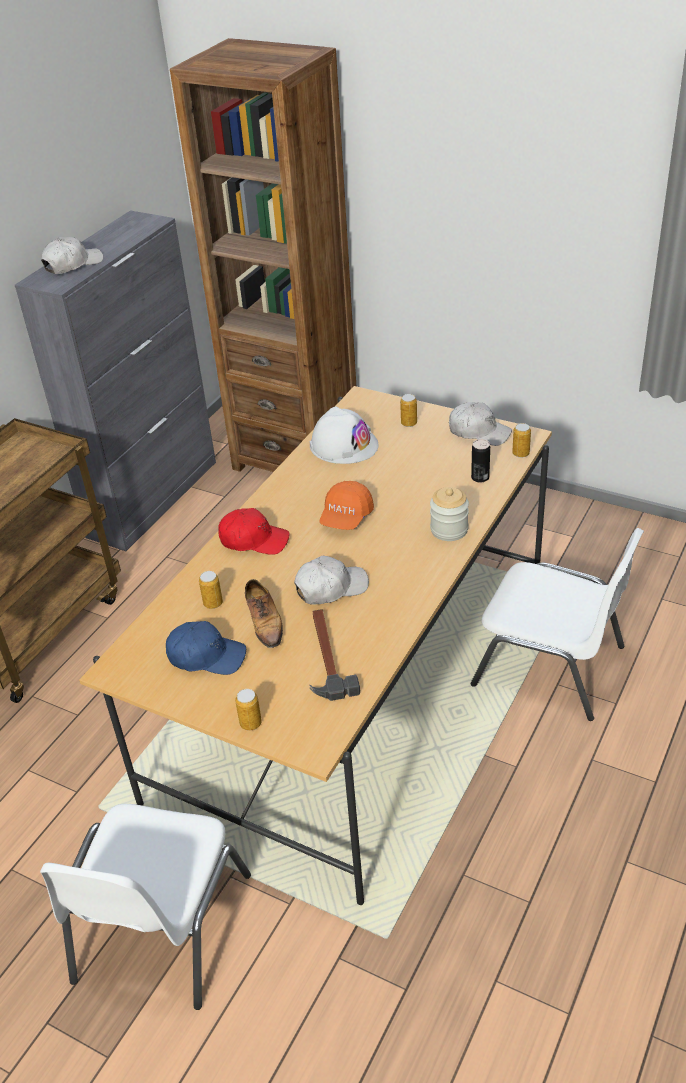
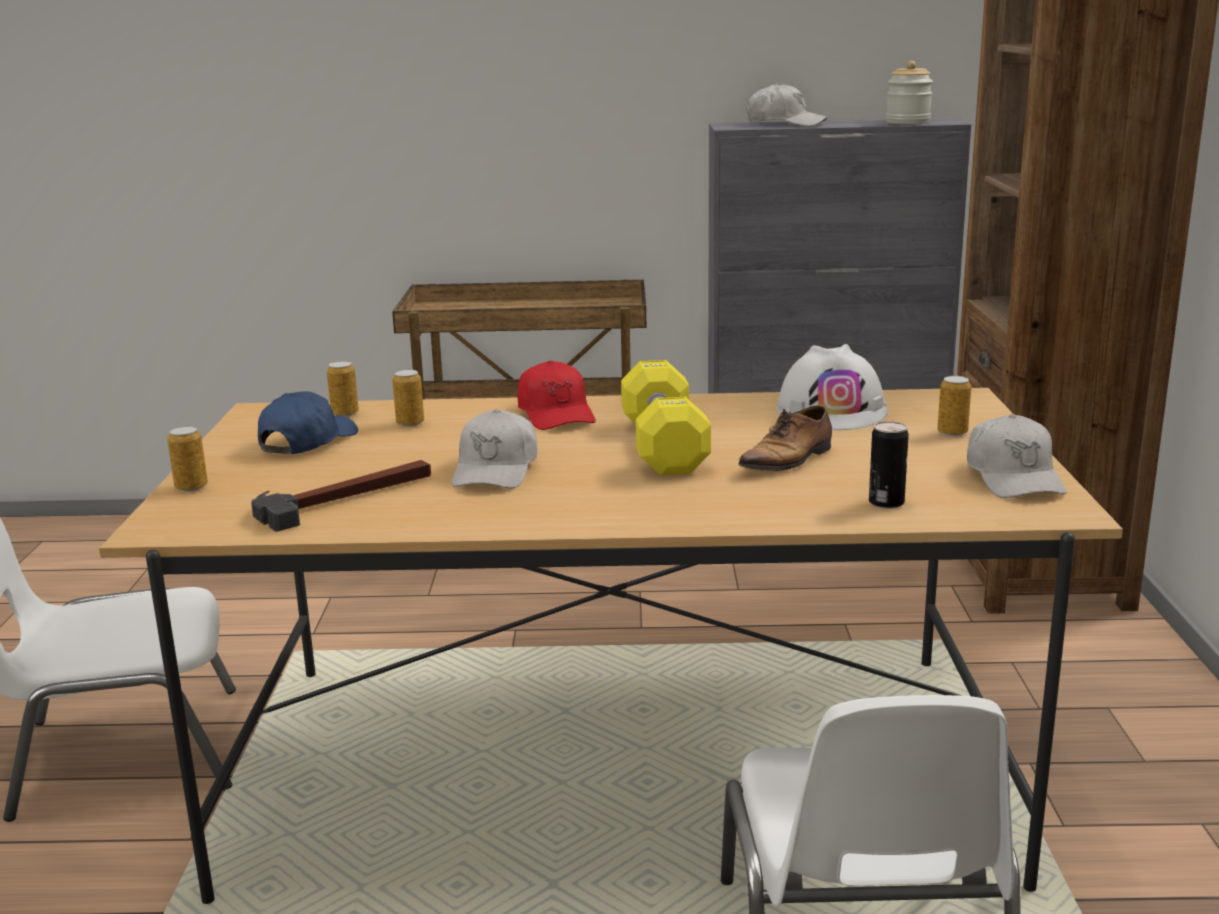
camera: 60 degrees right, 20 degrees down
blue cap [166,621,246,675] -> blue cap turned 135 degrees counterclockwise [258,391,358,454]
shoe [245,579,283,649] -> shoe moved to [738,405,832,471]
white cap [294,556,369,605] -> white cap turned 60 degrees clockwise [452,409,537,488]
orange cap [319,481,374,530] -> yellow dumbbell [621,360,711,475]
jar [430,487,469,541] -> jar moved to [886,61,933,124]
can [512,423,531,458] -> can moved to [327,361,359,417]

